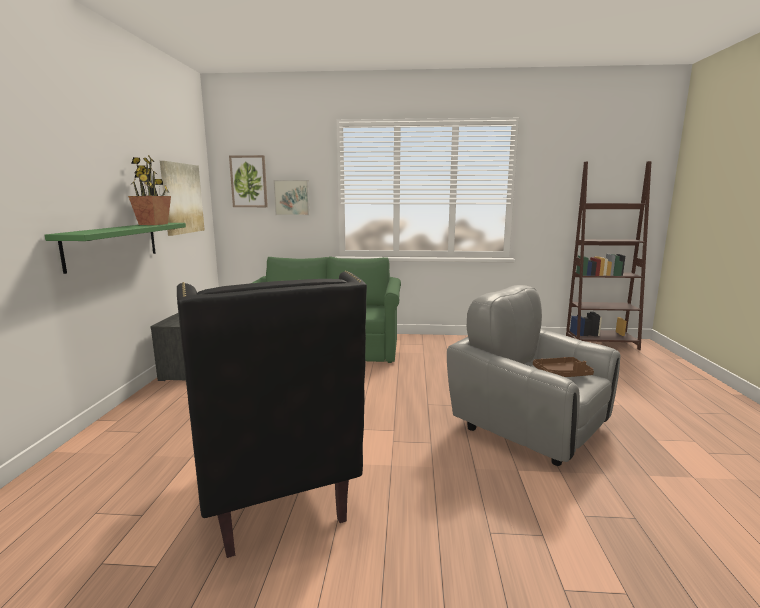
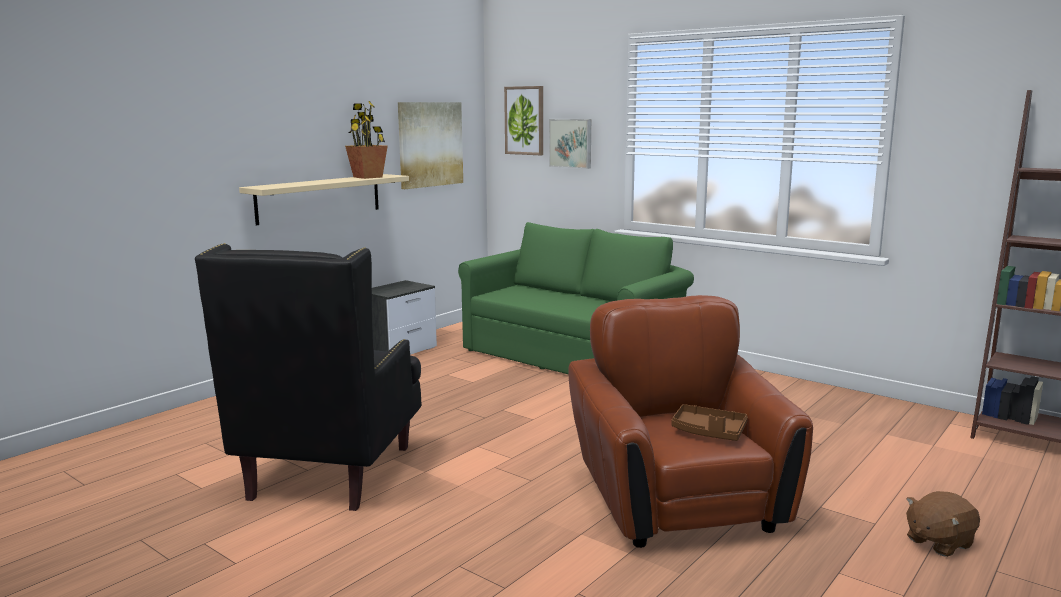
camera: 35 degrees right, 0 degrees up
green shelf [45,223,186,274] -> beige shelf [239,174,409,225]
grey armchair [447,285,621,466] -> brown armchair [568,295,813,548]
none -> brown plush toy [906,491,980,557]

